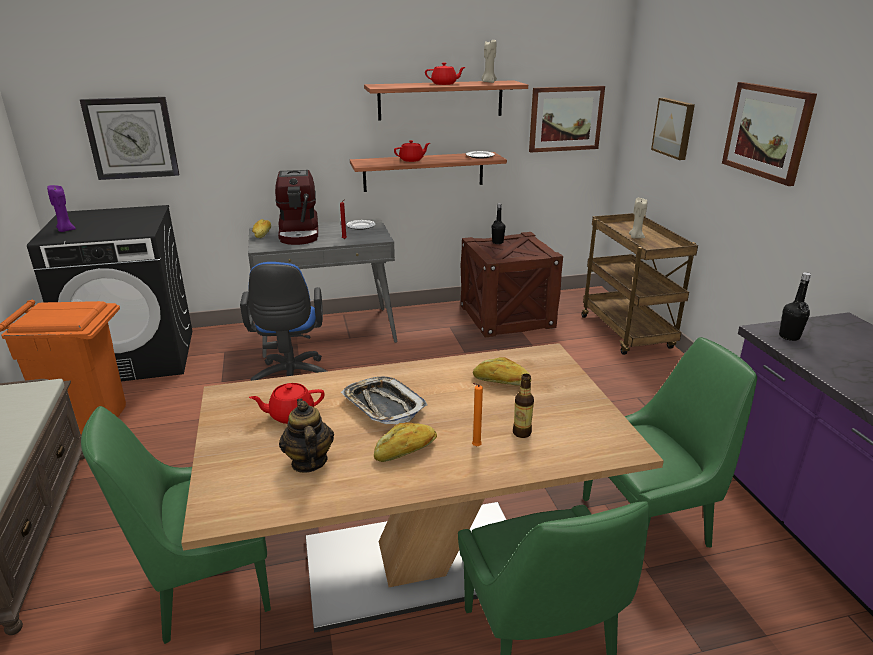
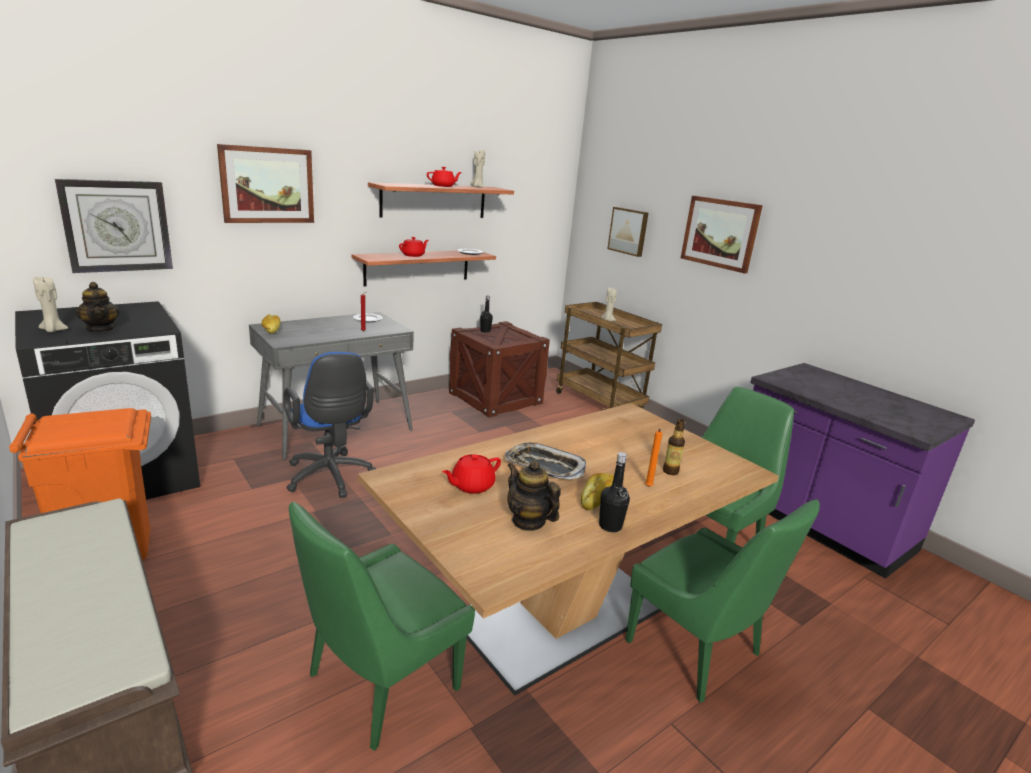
camera: 25 degrees left, 5 degrees down
purple candle [47,185,76,232] -> beige candle [33,277,68,332]
coffee machine [275,170,318,245] -> none
bread [473,357,531,386] -> none
picture [529,86,605,152] -> picture moved to [217,144,314,223]
black bottle [779,272,811,341] -> black bottle moved to [599,452,630,532]
none -> teapot [76,282,120,332]

